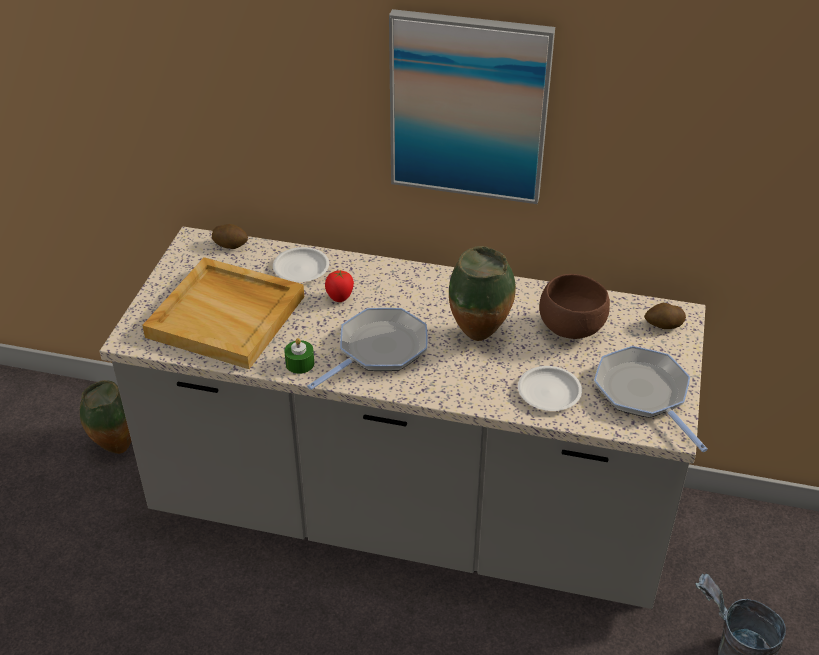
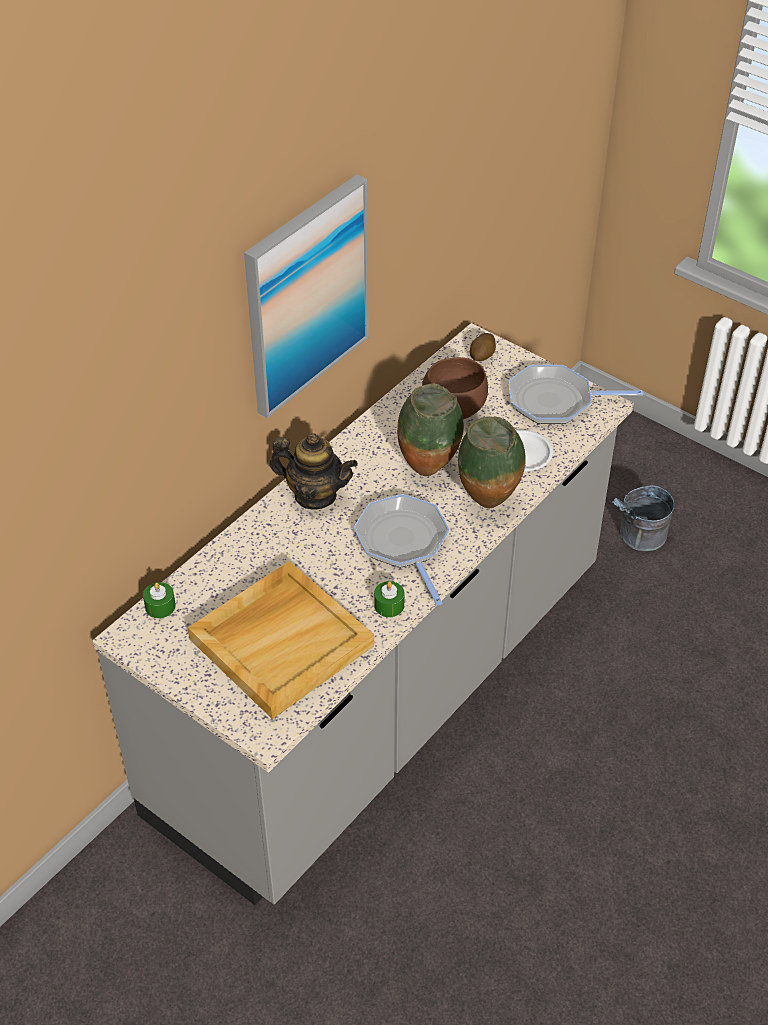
camera: 65 degrees left, 5 degrees up
vase [80,380,132,454] -> vase moved to [458,416,526,508]
potato [212,224,248,249] -> green candle [143,582,176,618]
white plate [273,247,329,282] -> none
tomato [325,270,354,302] -> none
none -> teapot [269,433,358,509]

